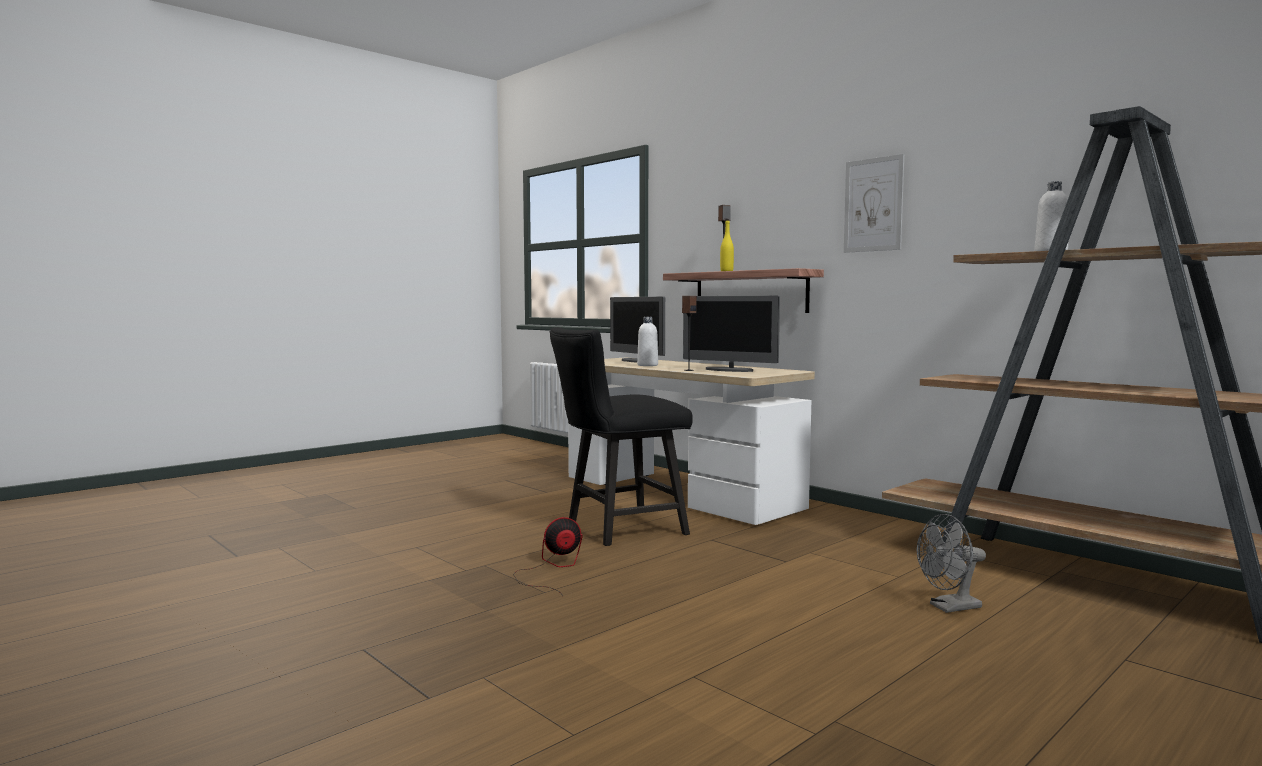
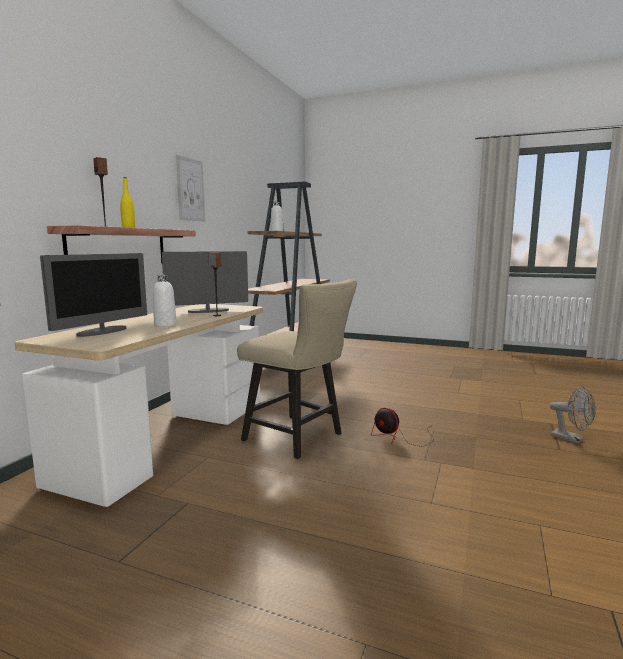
camera: 115 degrees left, 5 degrees up
black chair [550,327,693,546] -> beige chair [237,279,357,459]
monitor [683,296,780,372] -> monitor turned 120 degrees counterclockwise [162,251,248,313]
grey fan [917,514,986,613] -> grey fan moved to [550,386,596,444]

